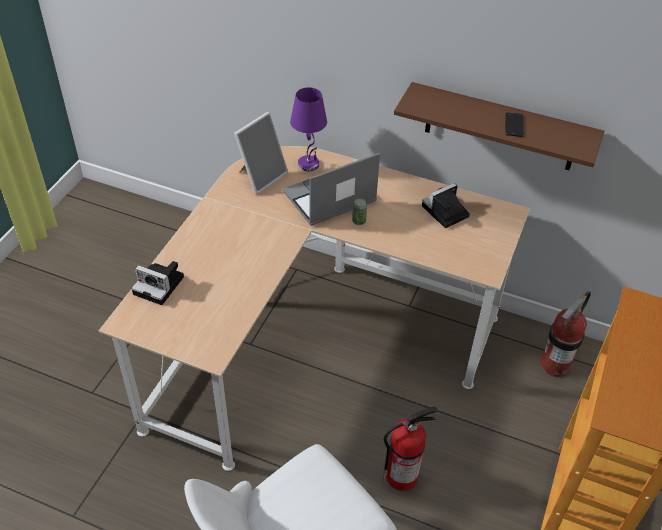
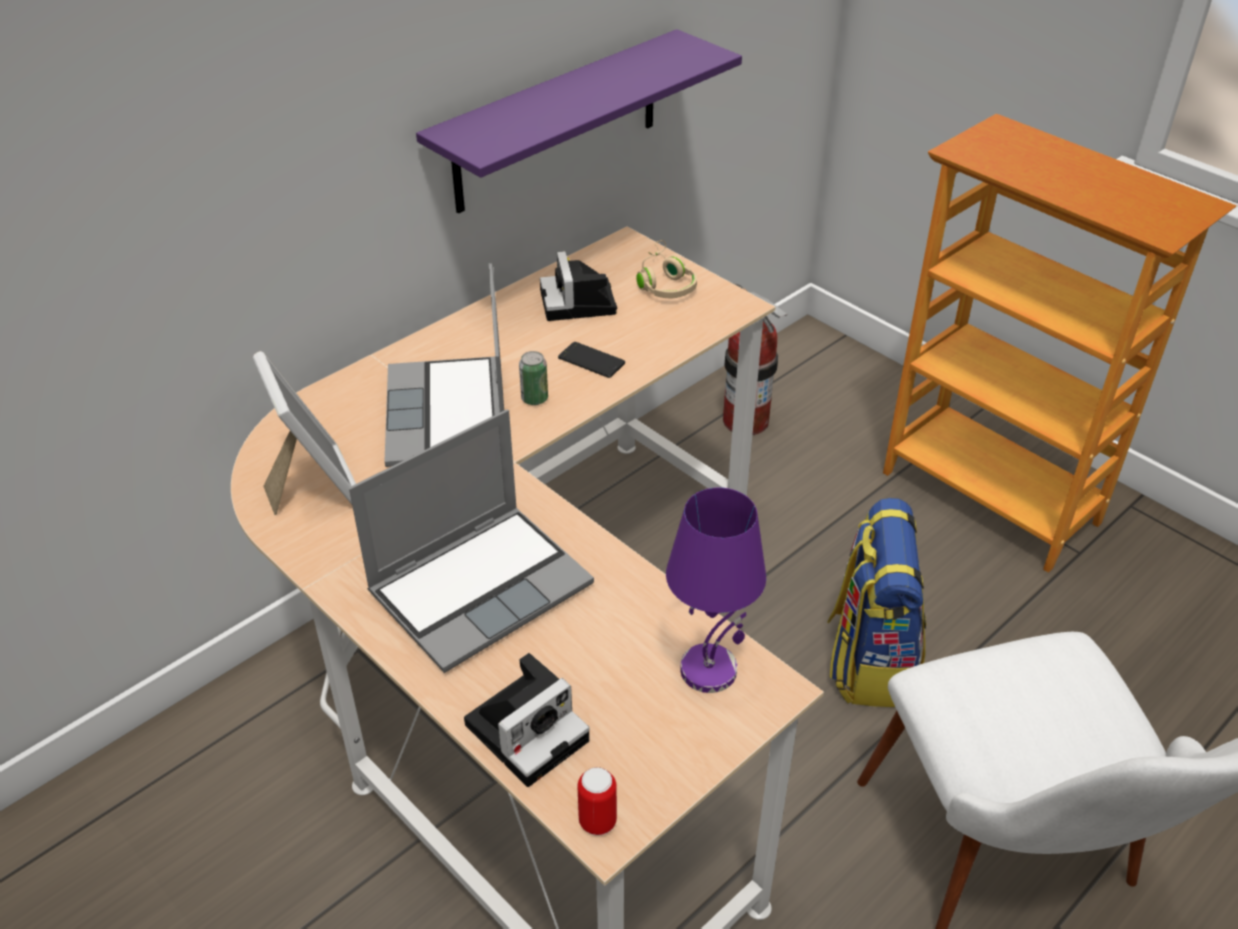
camera: 65 degrees left, 5 degrees down
purple table lamp [290,87,327,171] -> purple table lamp moved to [666,487,766,693]
fire extinguisher [383,407,438,491] -> backpack [827,498,926,707]
brown shelf [394,82,605,170] -> purple shelf [416,29,742,214]
phone [505,113,524,137] -> phone moved to [558,342,625,378]
none -> laptop [349,410,594,673]
none -> can [577,767,617,836]
none -> beige headphones [636,240,697,298]

